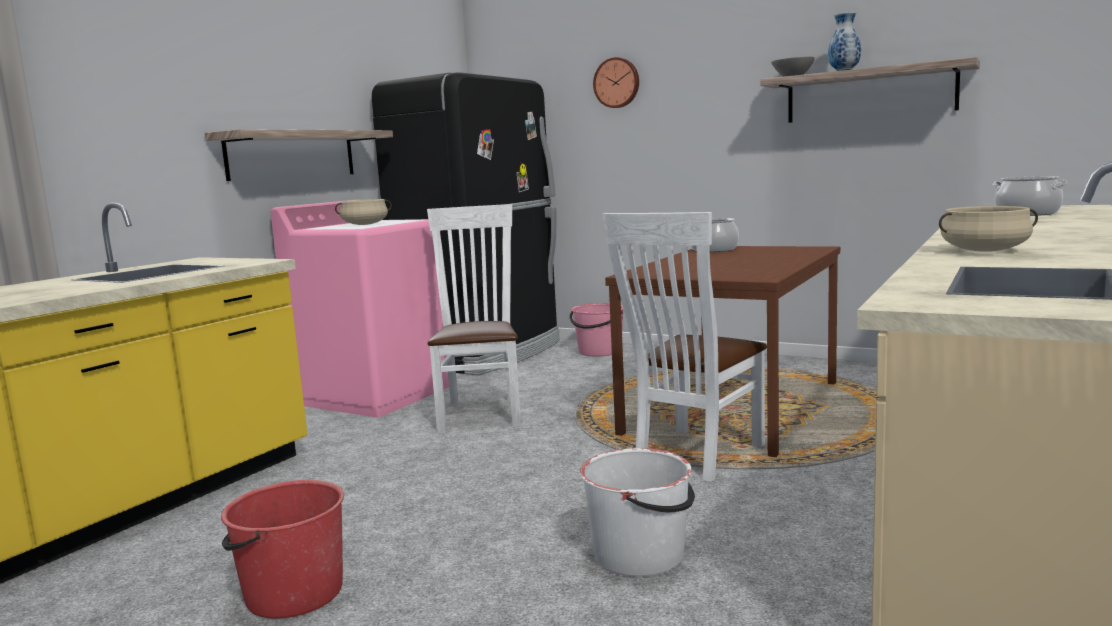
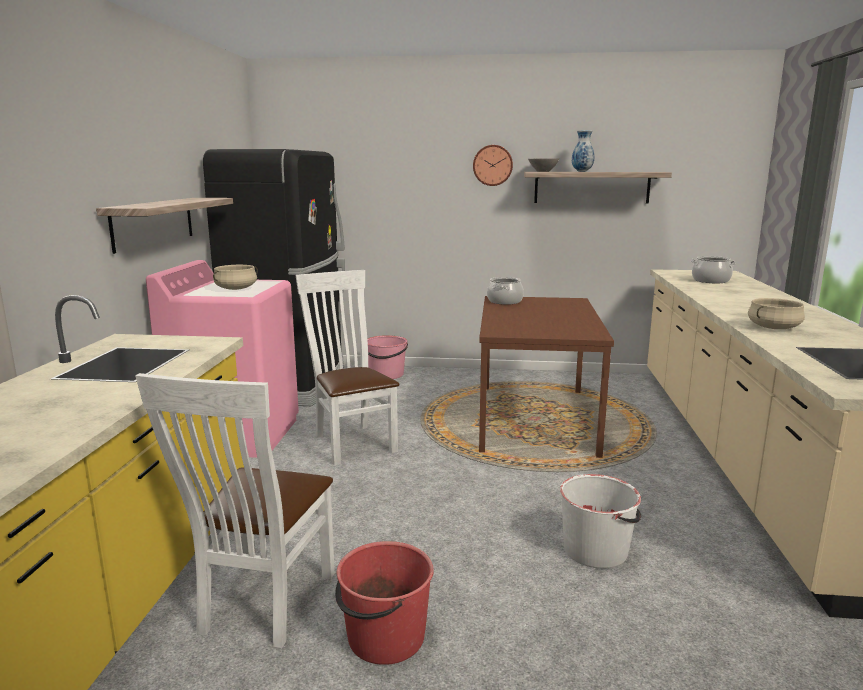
camera: 25 degrees left, 5 degrees up
wall clock [593,57,639,108] -> wall clock moved to [473,145,513,186]
white chair [602,212,767,482] -> white chair moved to [135,373,335,648]

